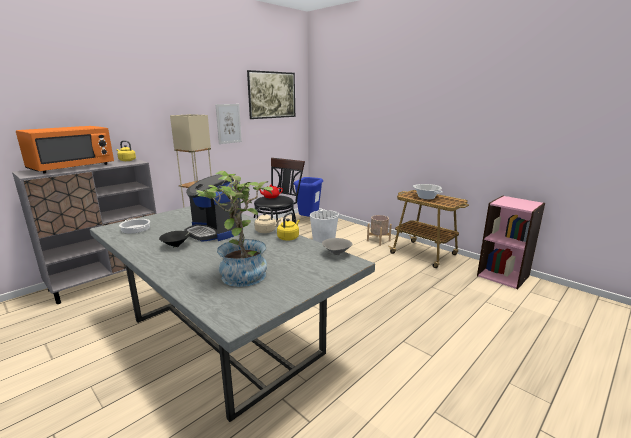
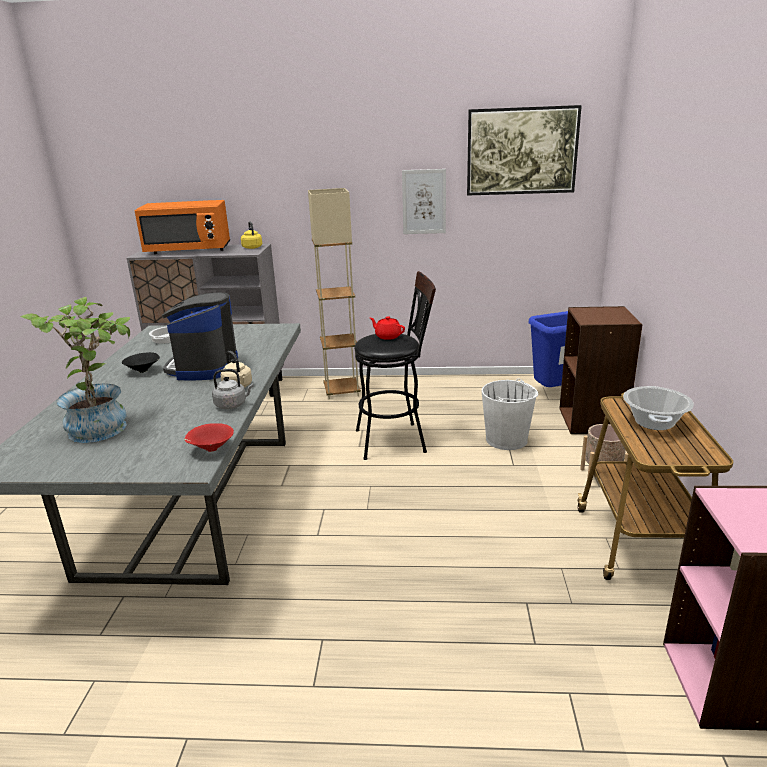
camera: 50 degrees right, 5 degrees up
yellow kettle [277,212,300,241] -> grey kettle [212,369,254,409]
grey bowl [322,238,352,255] -> red bowl [184,423,234,452]
none -> brown bookcase [559,306,643,434]

